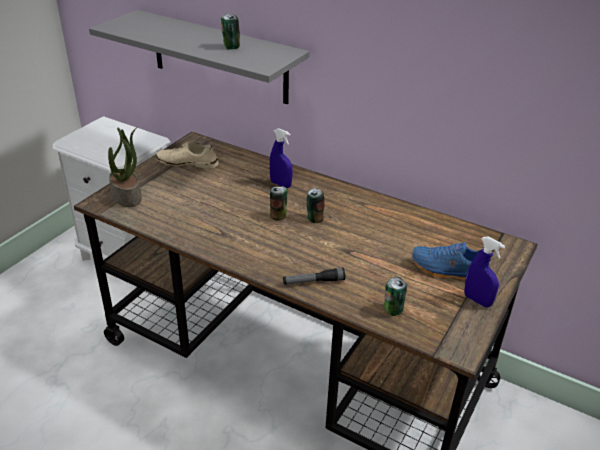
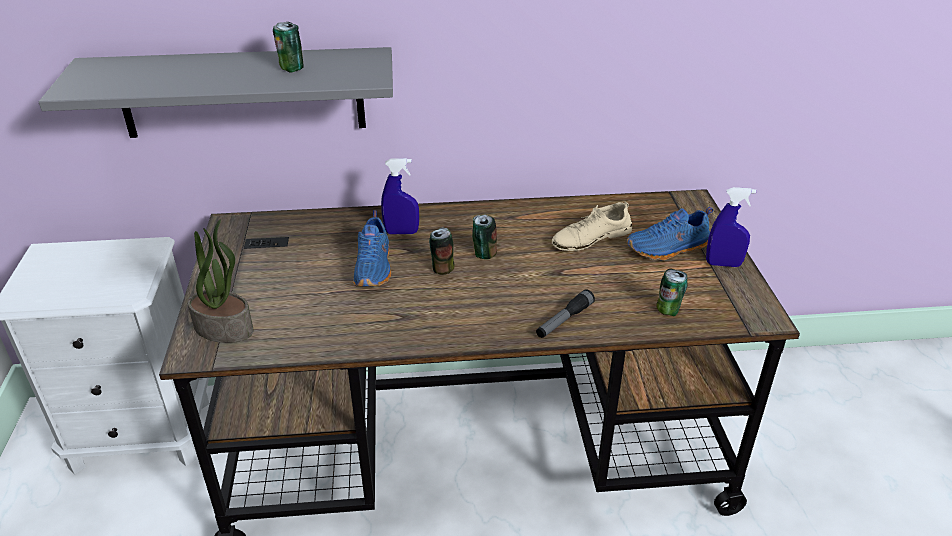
camera: 35 degrees left, 0 degrees up
beige shoe [156,140,218,169] -> beige shoe moved to [552,201,632,251]
none -> blue shoe [353,210,391,286]

